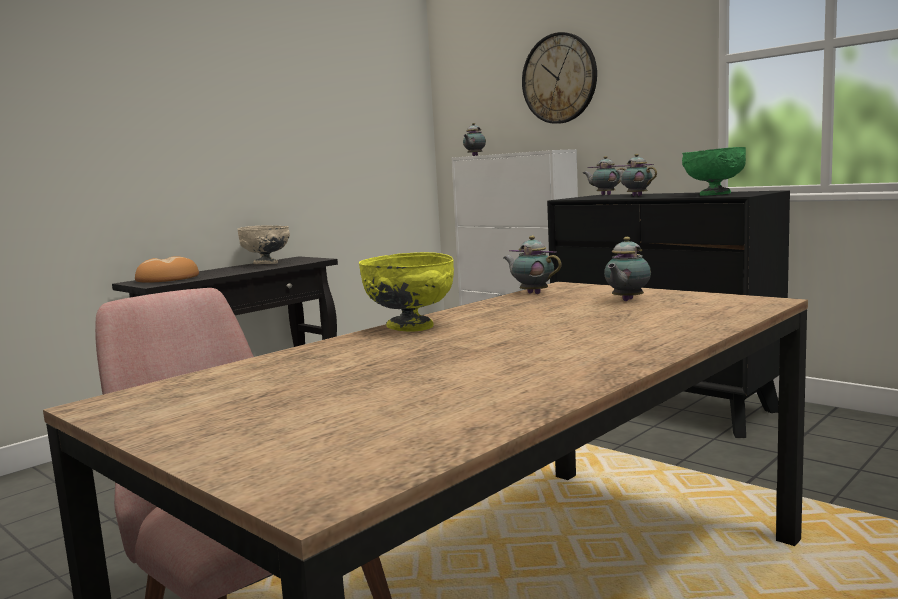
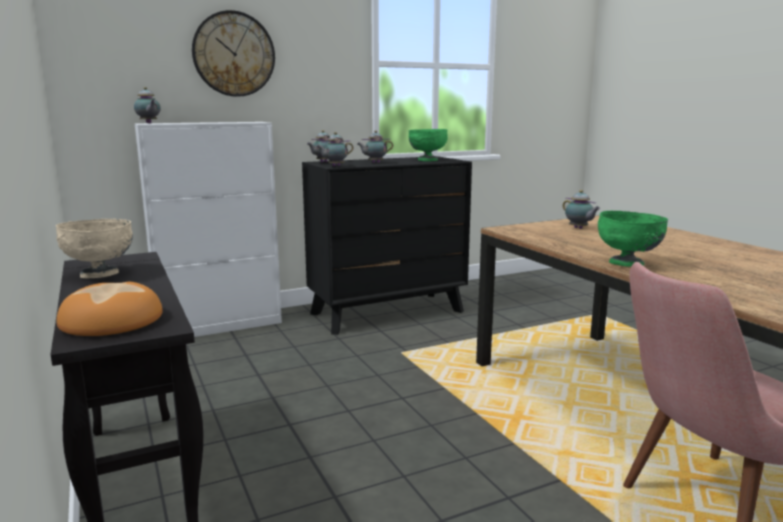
camera: 70 degrees left, 5 degrees up
yellow bowl [359,252,454,332] -> green bowl [598,211,668,267]
teapot [503,236,562,294] -> teapot moved to [316,132,353,166]

